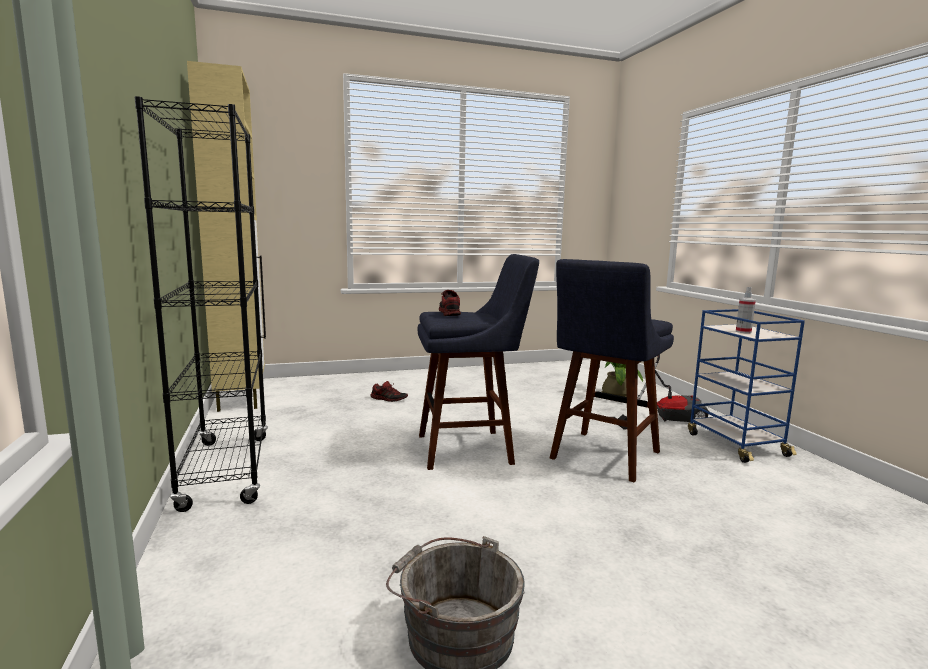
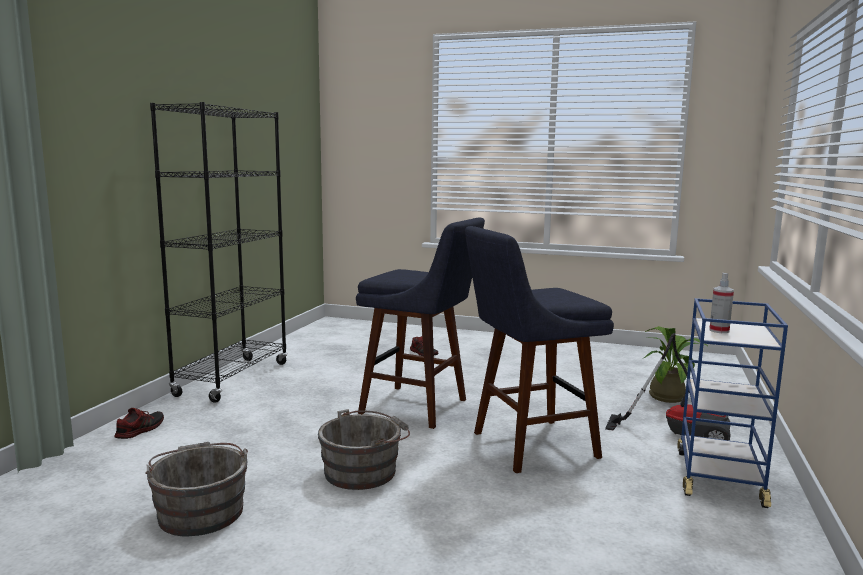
camera: 35 degrees right, 0 degrees up
beige cabinet [187,61,266,412] -> none
shoe [439,290,461,316] -> shoe moved to [114,408,164,439]
none -> grey bucket [318,409,410,490]

